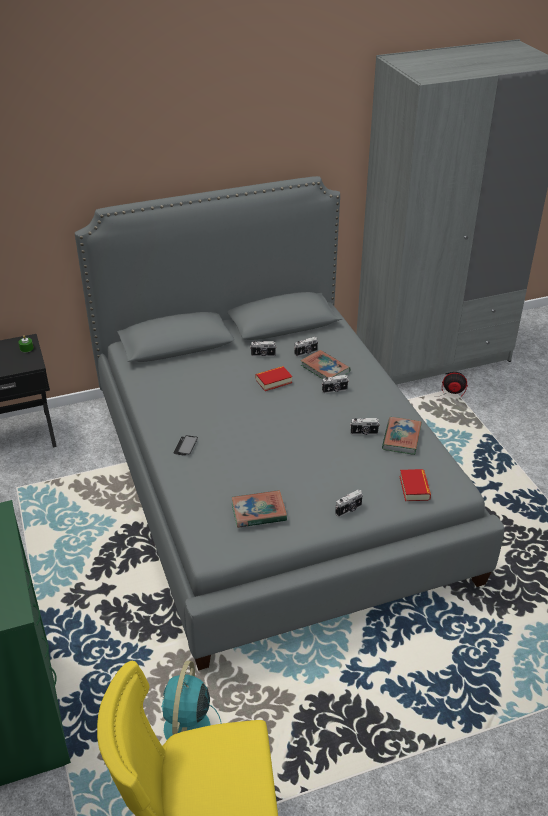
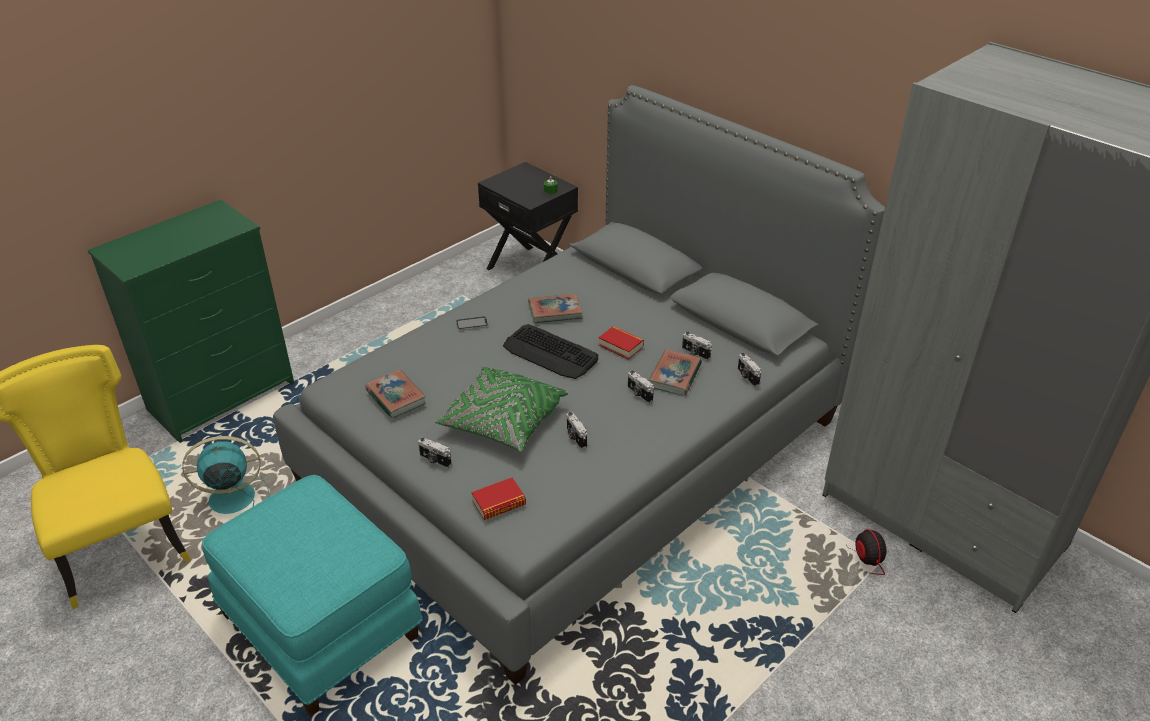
camera: 65 degrees right, 0 degrees up
camera [250,341,277,356] -> camera moved to [738,353,761,387]
book [382,417,422,455] -> book moved to [529,294,582,323]
none -> turquoise ottoman [202,475,423,716]
none -> green pillow [435,367,569,452]
none -> keyboard [503,324,598,379]

